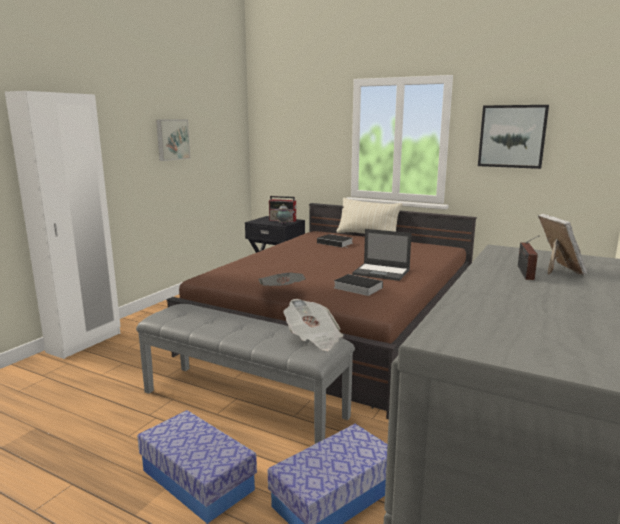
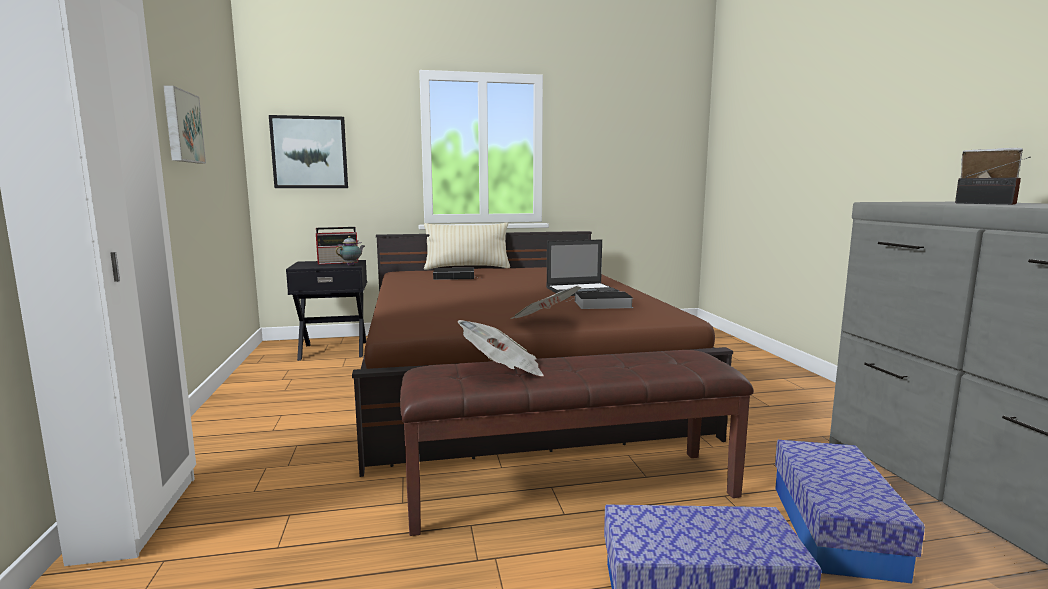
camera: 40 degrees left, 5 degrees down
grey bench [136,304,355,444] -> brown bench [400,350,754,536]
newspaper [284,299,344,351] -> newspaper moved to [457,320,543,376]
picture [478,105,549,169] -> picture moved to [269,115,348,188]

